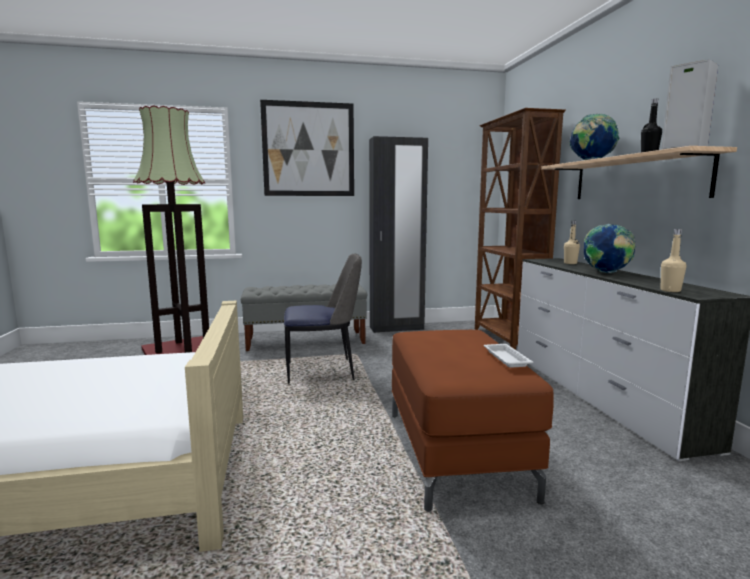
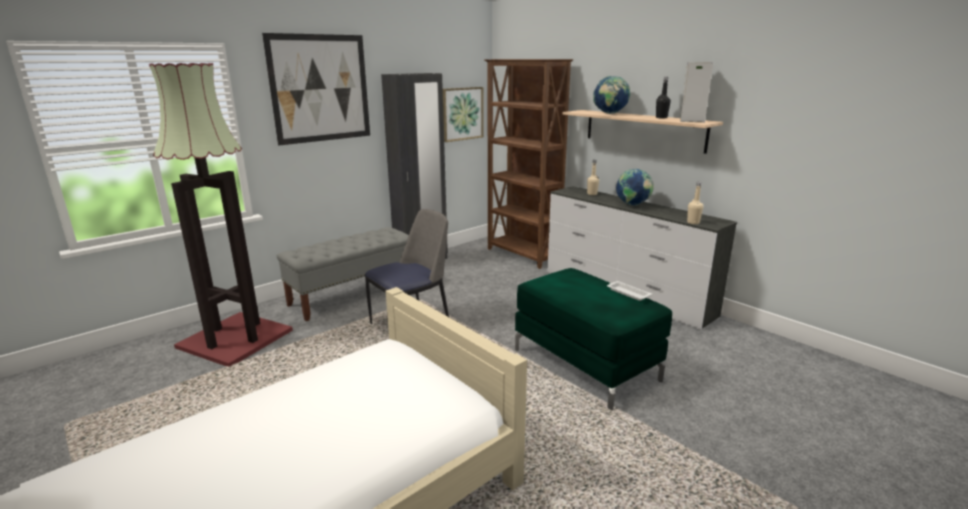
camera: 30 degrees left, 10 degrees up
brown ottoman [392,330,554,512] -> green ottoman [515,268,672,410]
none -> picture [443,87,484,142]

